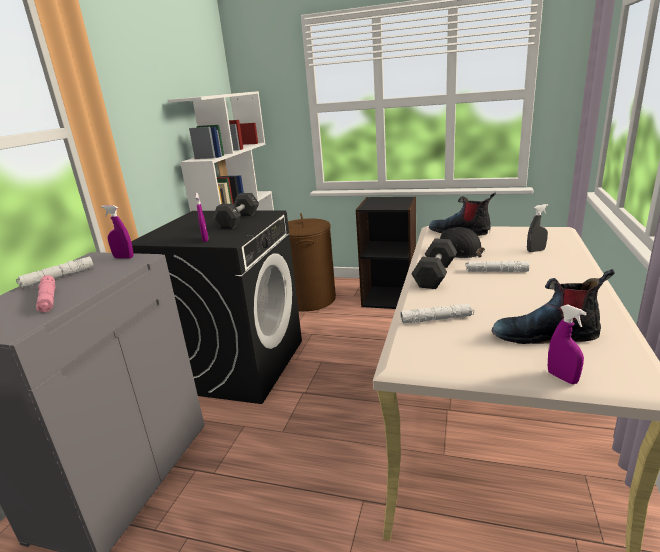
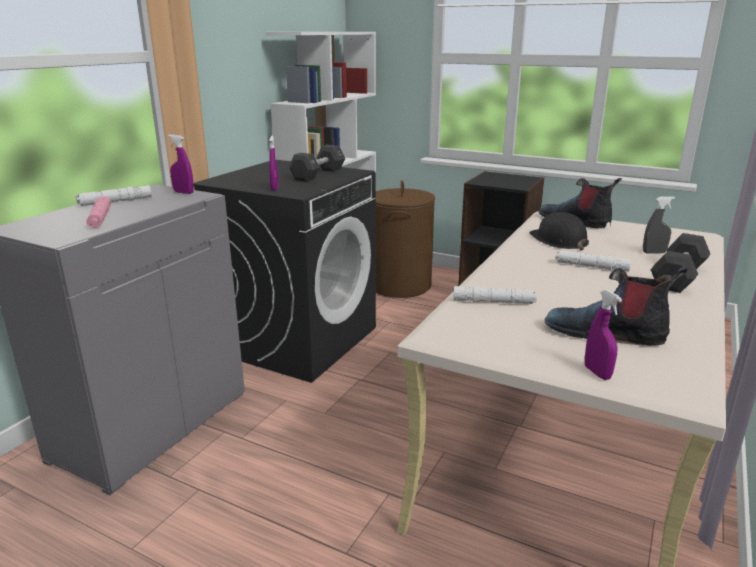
camera: 10 degrees right, 0 degrees up
black dumbbell [411,238,457,289] -> black dumbbell moved to [651,233,710,293]

